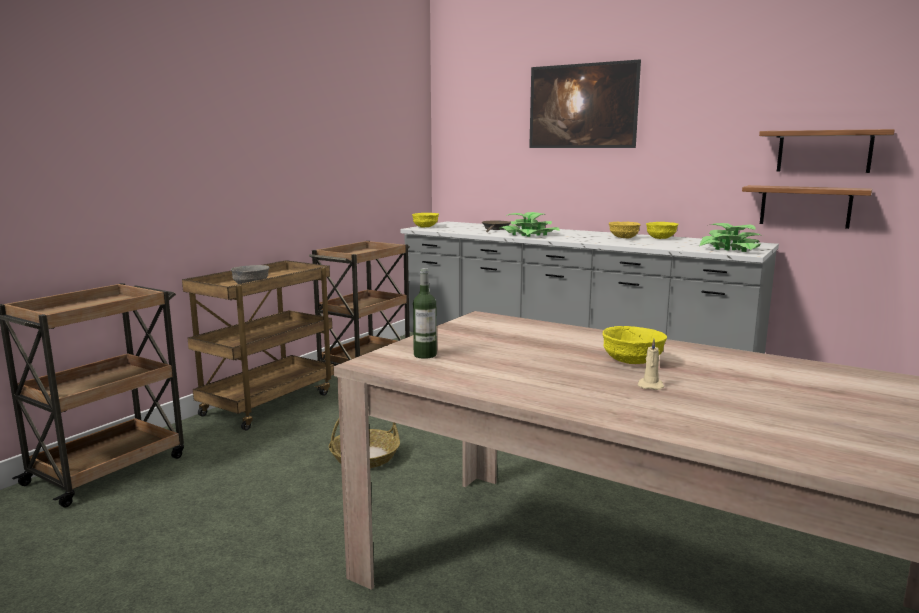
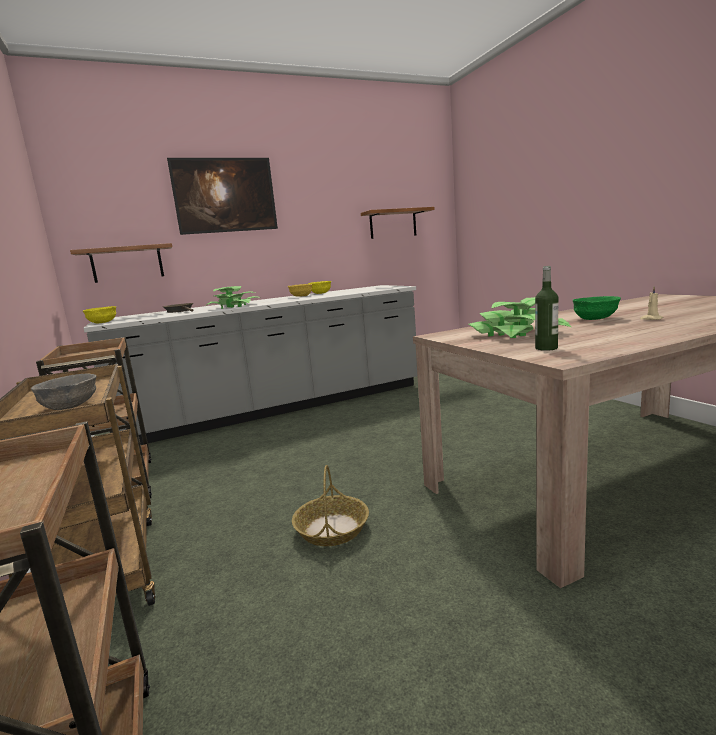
camera: 55 degrees left, 0 degrees up
yellow bowl [602,326,667,364] -> green bowl [573,296,621,320]
potted plant [699,223,763,252] -> potted plant moved to [469,297,571,338]
shelf [742,185,872,229] -> shelf moved to [70,243,172,283]

